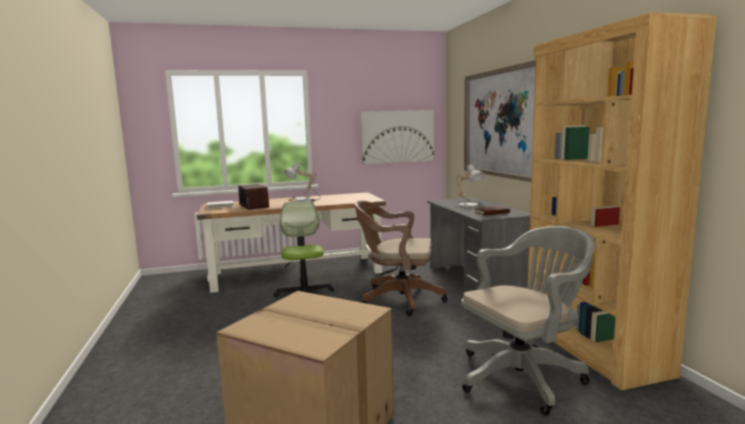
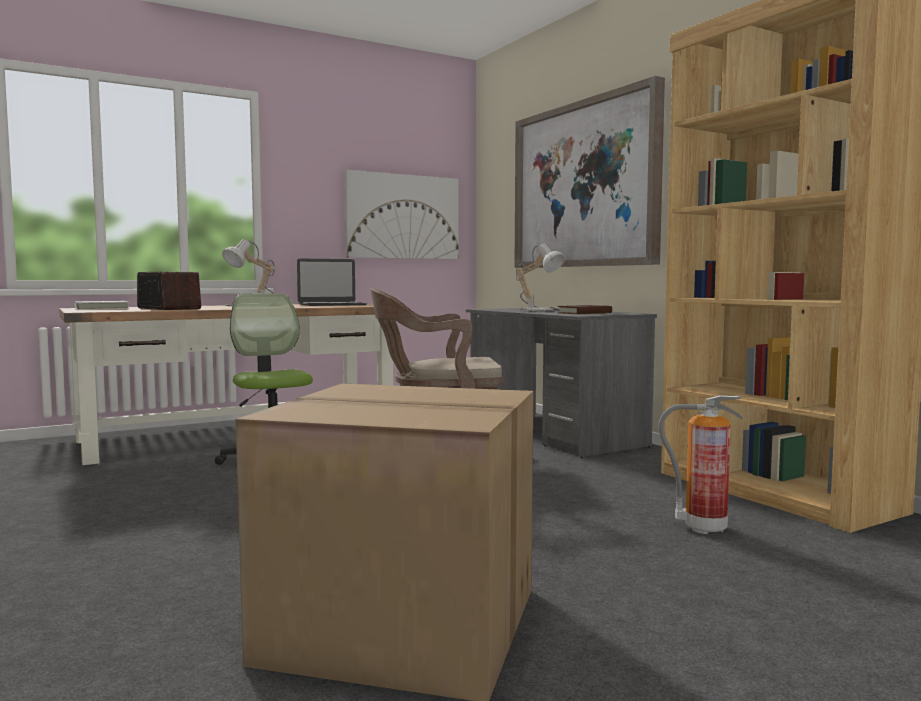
camera: 15 degrees left, 5 degrees down
grey office chair [461,226,594,416] -> fire extinguisher [659,395,742,534]
none -> laptop [297,259,367,306]

